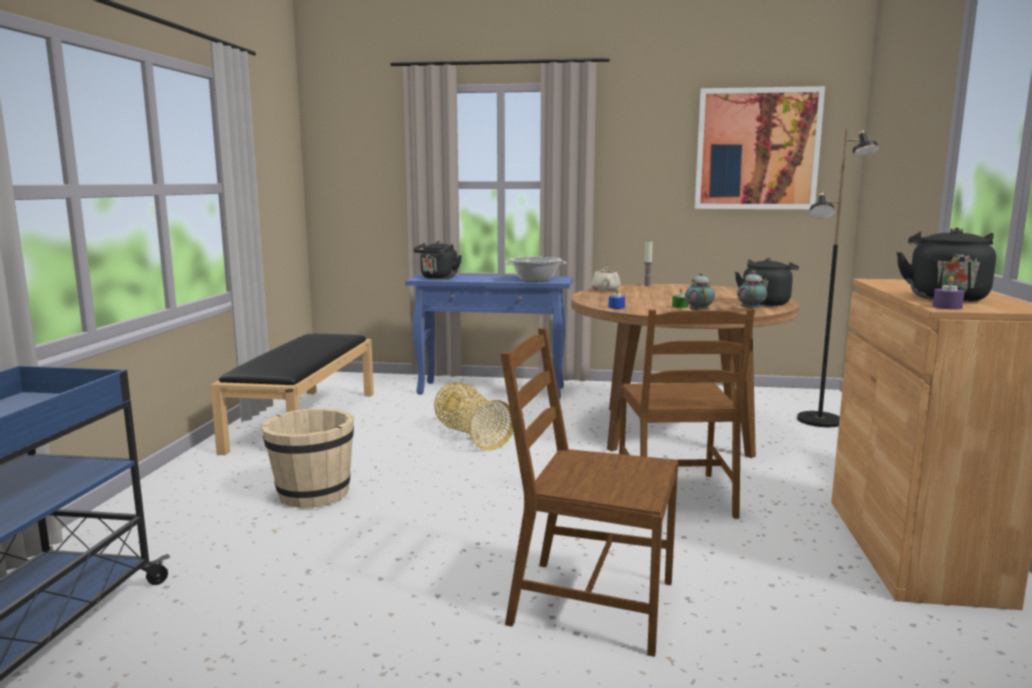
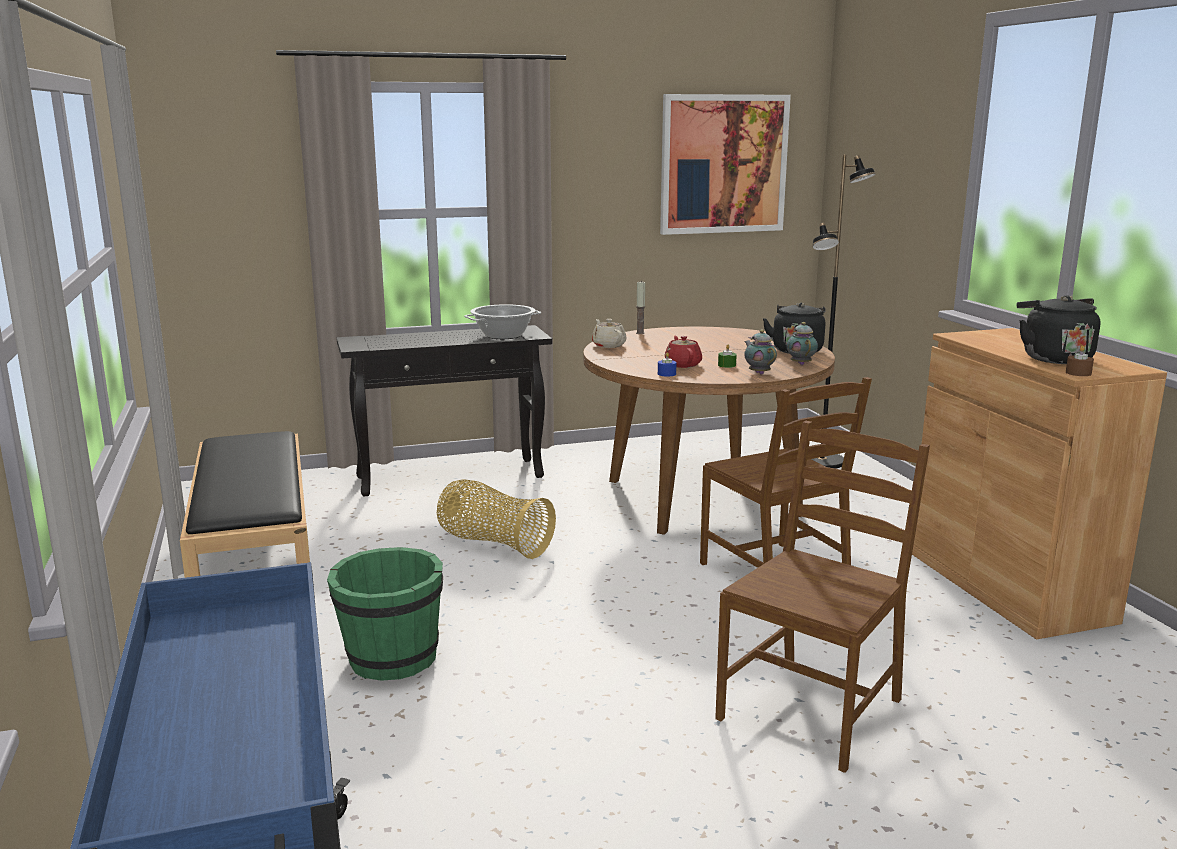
camera: 25 degrees left, 5 degrees up
beige bucket [261,408,354,508] -> green bucket [327,547,443,681]
blue console table [405,274,573,399] -> black console table [337,325,552,496]
black kettle [413,241,462,279] -> none
brown chair [500,328,678,657] -> brown chair turned 135 degrees clockwise [715,421,930,773]
purple candle [933,276,965,310] -> brown candle [1066,346,1094,376]
none -> red teapot [665,336,702,368]

